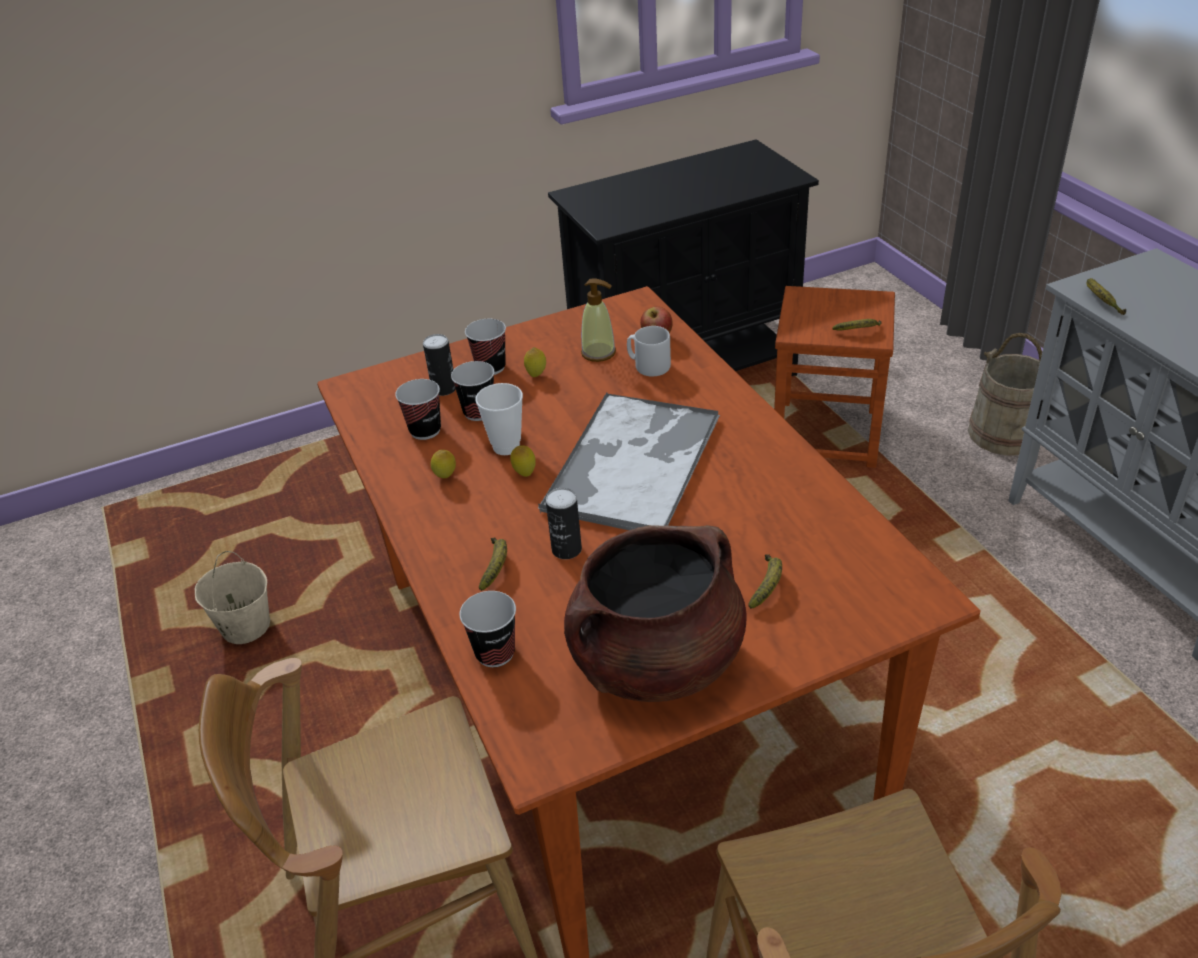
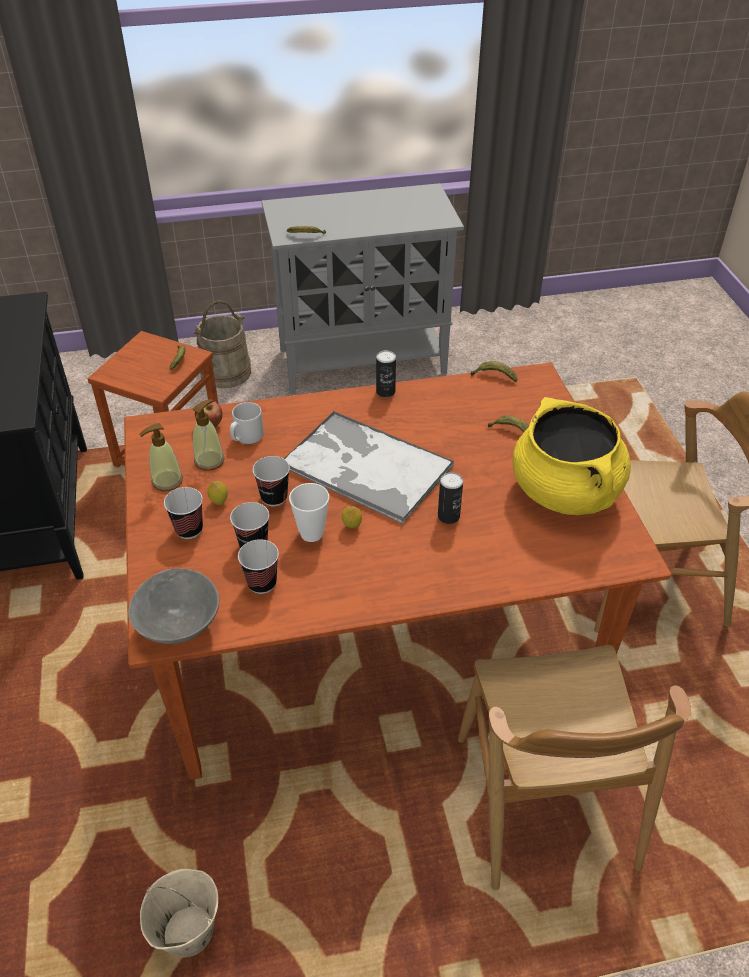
camera: 80 degrees left, 5 degrees up
can [423,334,456,396] -> can moved to [376,350,396,398]
lemon [431,450,456,478] -> none
cup [459,591,516,667] -> cup moved to [253,456,290,506]
banana [479,537,507,591] -> banana moved to [471,361,518,382]
brown cooking pot [564,525,746,702] -> yellow cooking pot [513,397,631,515]
none -> grey bowl [128,568,219,644]
none -> soap dispenser [139,423,183,491]

